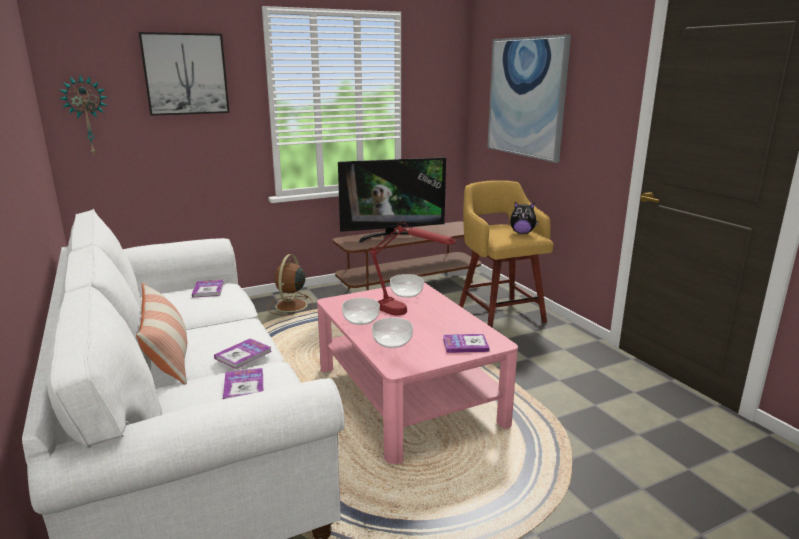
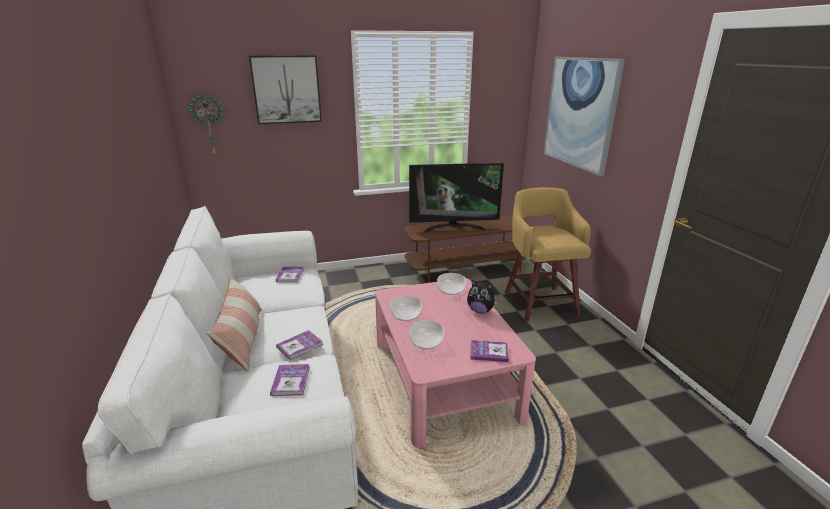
camera: 10 degrees right, 5 degrees up
brown fan [268,254,313,316] -> none
red table lamp [370,223,455,315] -> none
plush toy [510,202,538,234] -> plush toy moved to [467,280,499,313]

